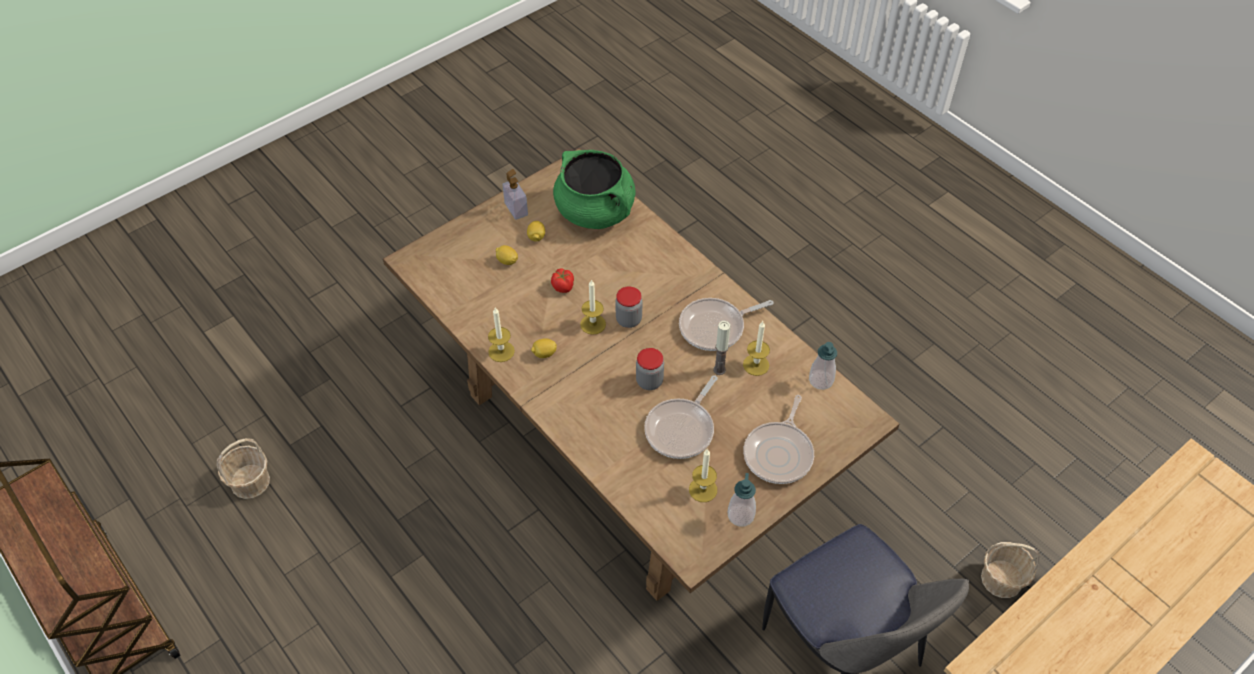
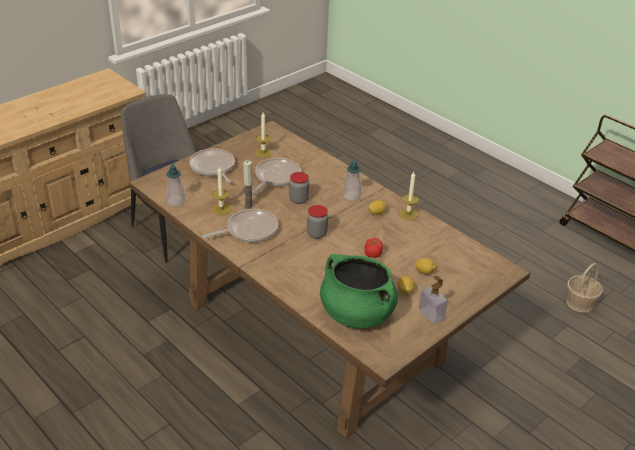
camera: 175 degrees right, 15 degrees down
candle [580,279,606,335] -> none
soap dispenser [728,473,756,527] -> soap dispenser moved to [343,160,361,201]
frying pan [743,395,814,484] -> frying pan turned 45 degrees counterclockwise [189,148,235,183]
basket [981,542,1039,598] -> none

